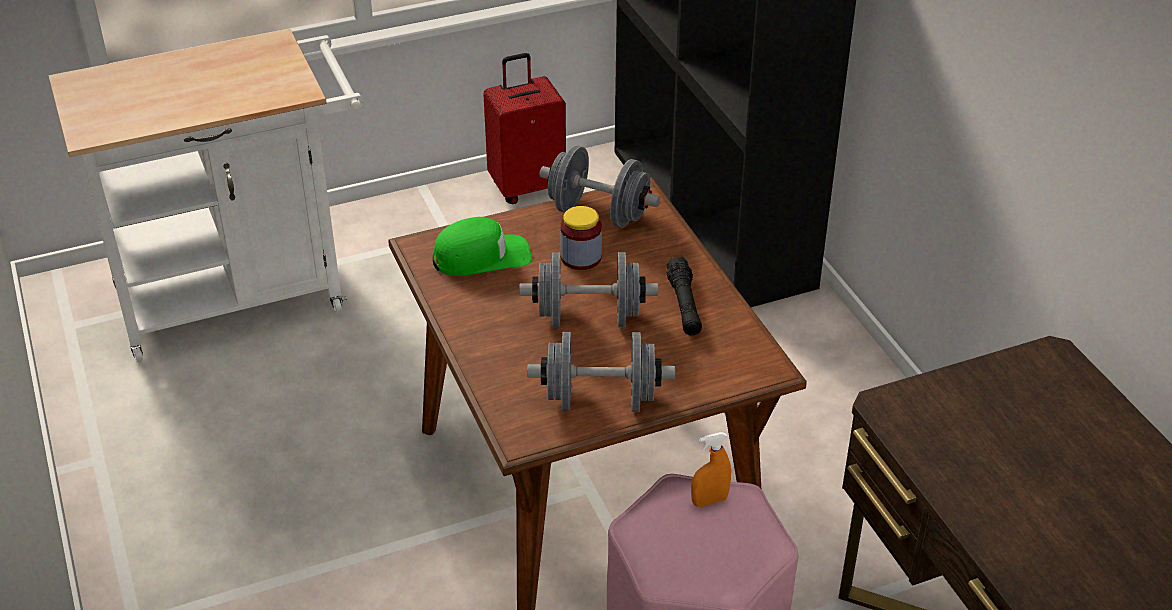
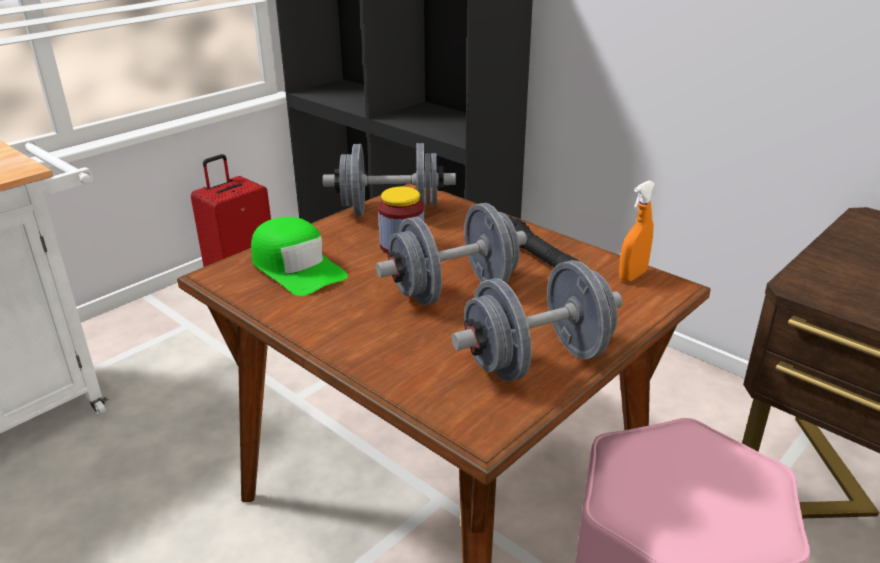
camera: 25 degrees left, 10 degrees down
green cap [433,217,531,276] -> green cap turned 90 degrees clockwise [251,217,348,296]
orange spray bottle [691,432,731,507] -> orange spray bottle moved to [619,180,655,282]

